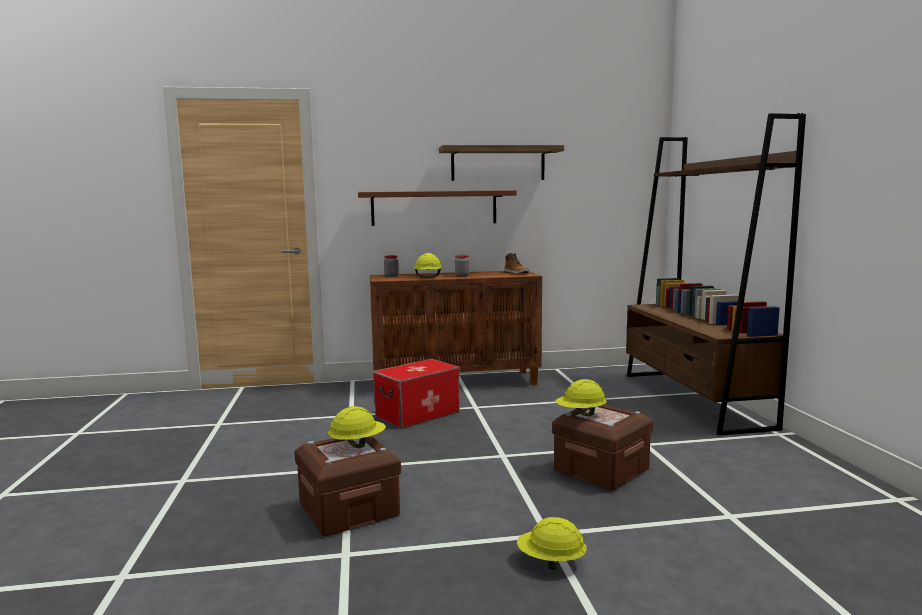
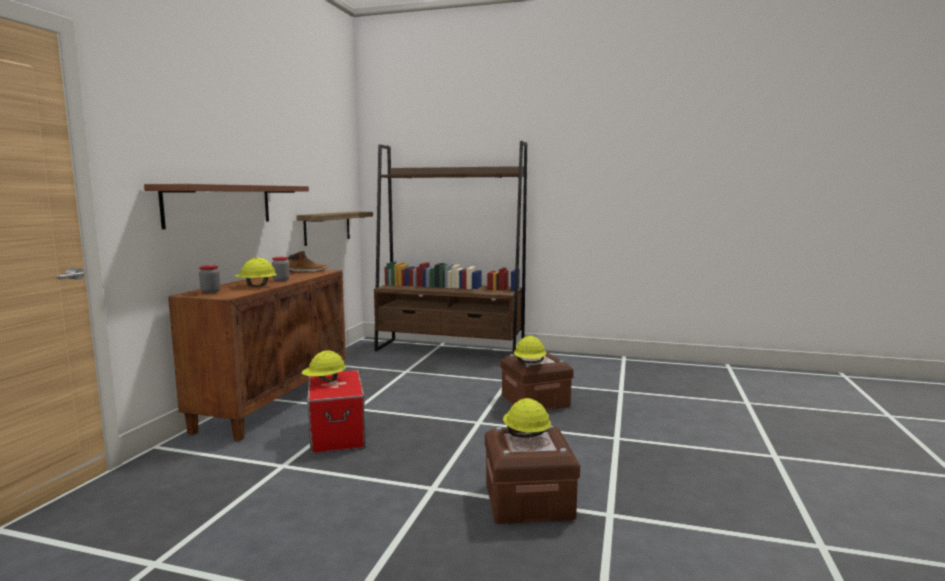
camera: 65 degrees left, 0 degrees up
shelf [439,145,564,181] -> shelf moved to [297,212,373,246]
yellow hard hat [517,517,587,570] -> yellow hard hat moved to [302,350,346,382]

